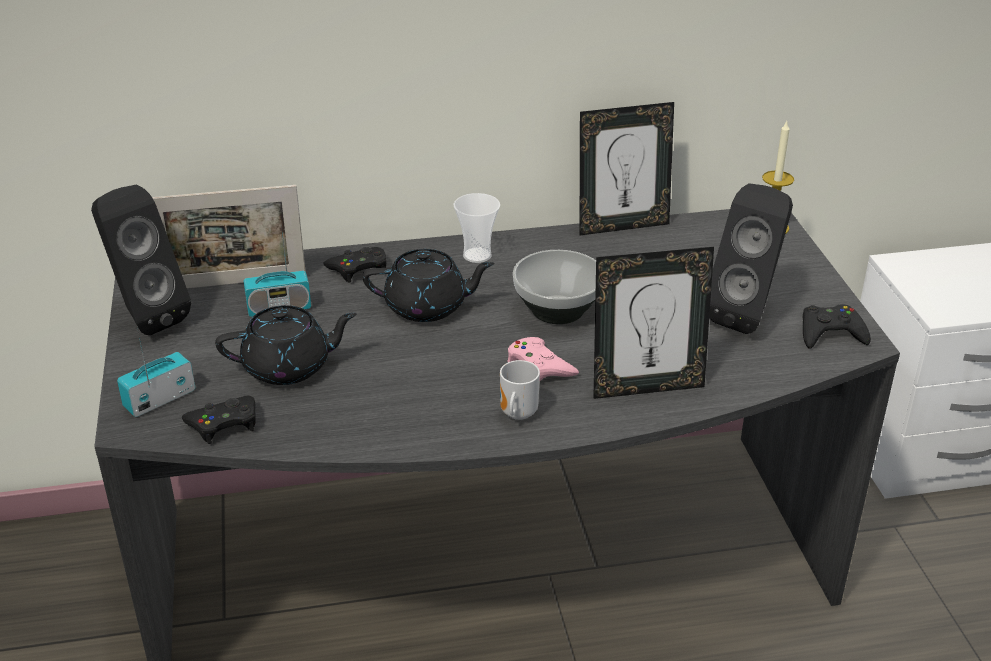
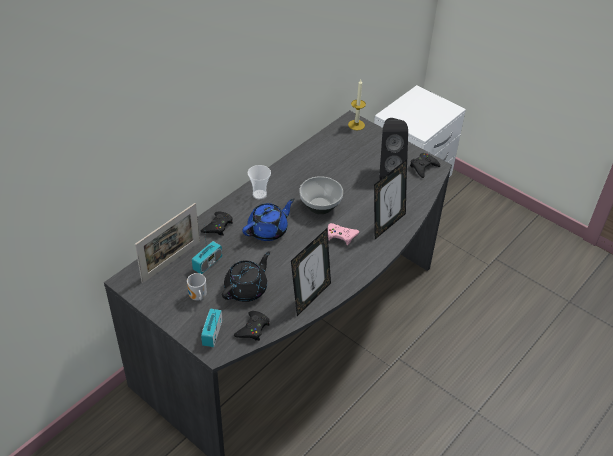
camera: 40 degrees left, 10 degrees up
black speaker [91,184,191,335] -> none
black teapot [362,249,495,322] -> blue teapot [242,198,295,241]
mug [500,360,540,420] -> mug moved to [187,273,207,301]
picture frame [579,102,674,235] -> picture frame moved to [291,228,331,316]

